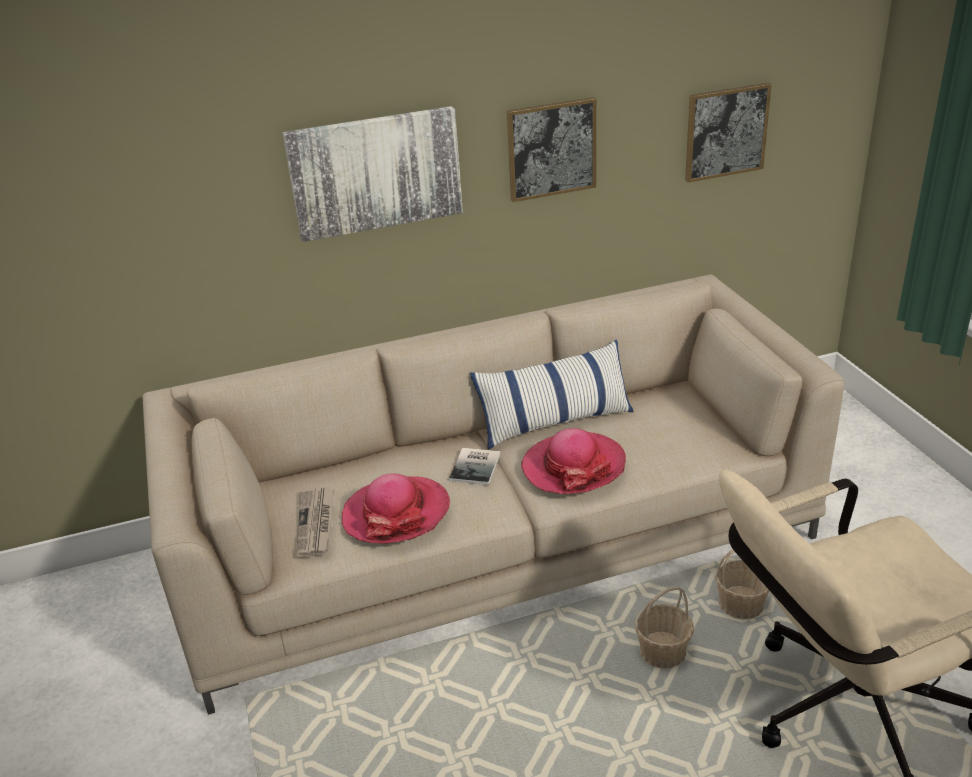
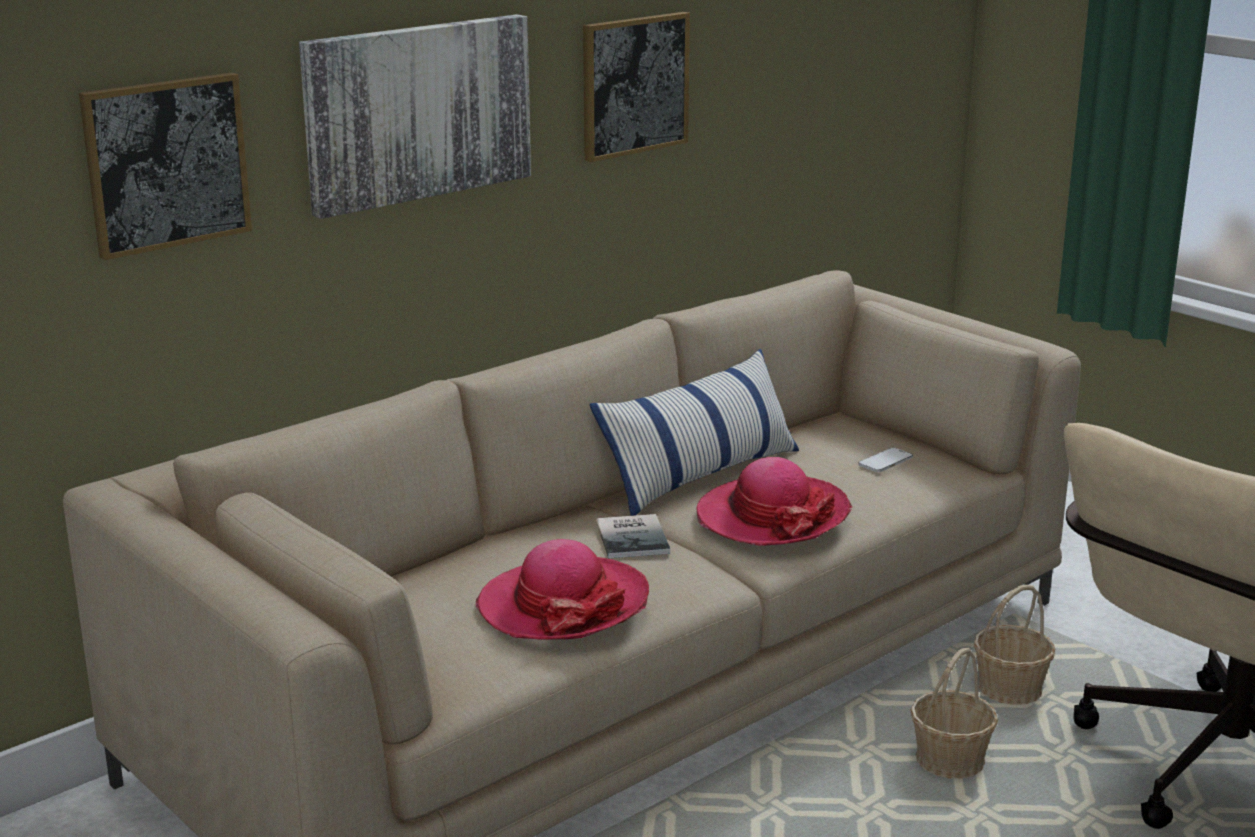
camera: 25 degrees left, 10 degrees down
newspaper [296,487,334,557] -> none
picture [685,83,772,183] -> picture moved to [79,72,252,260]
none -> phone [858,448,913,472]

